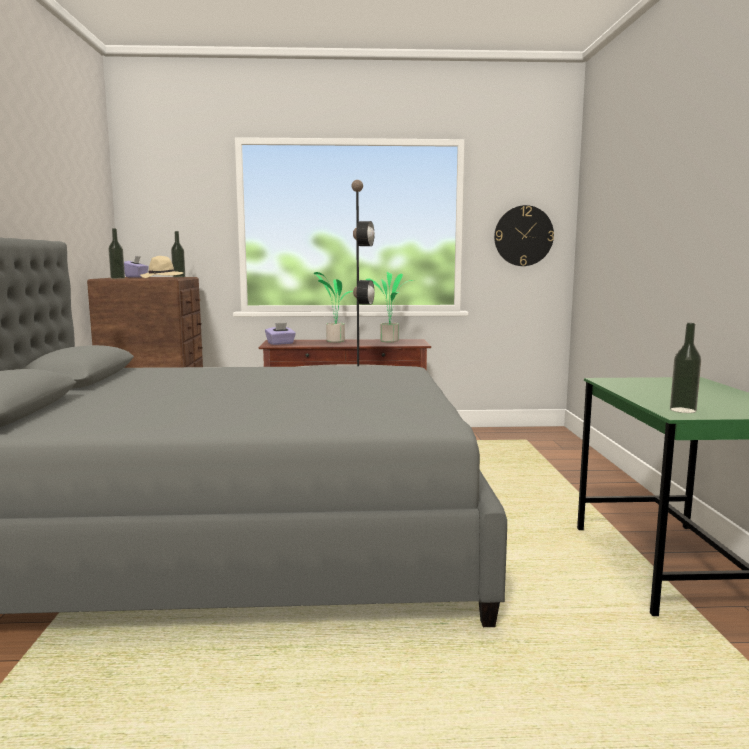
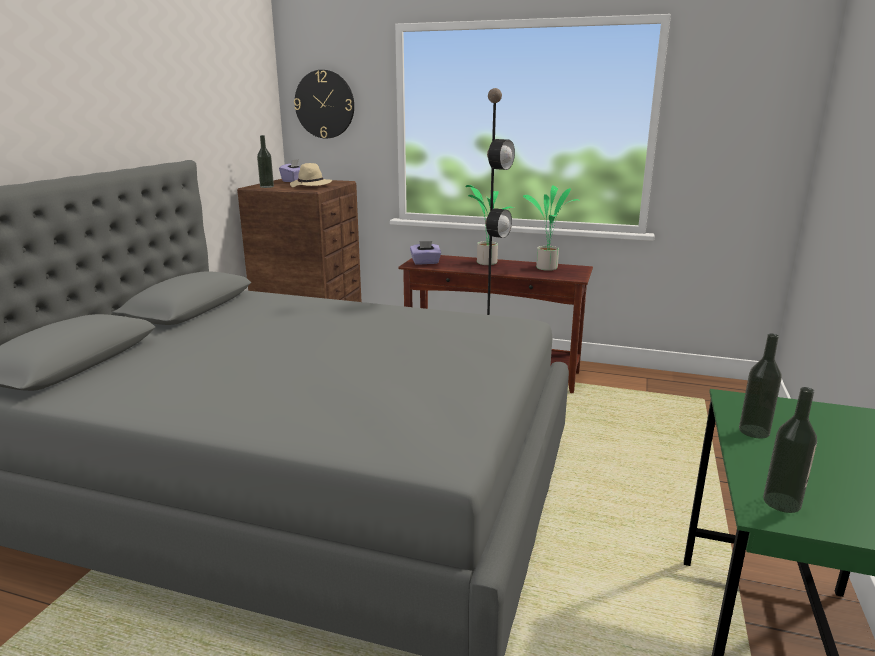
camera: 20 degrees right, 10 degrees up
bottle [171,231,185,277] -> bottle moved to [739,334,782,438]
wall clock [494,205,554,266] -> wall clock moved to [294,70,354,139]

